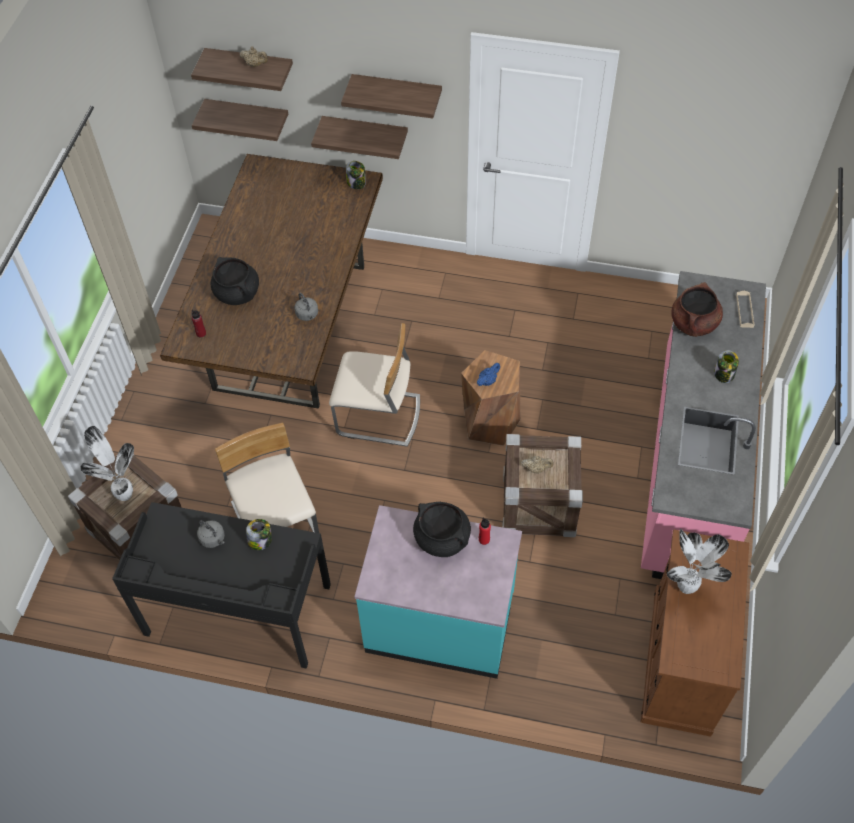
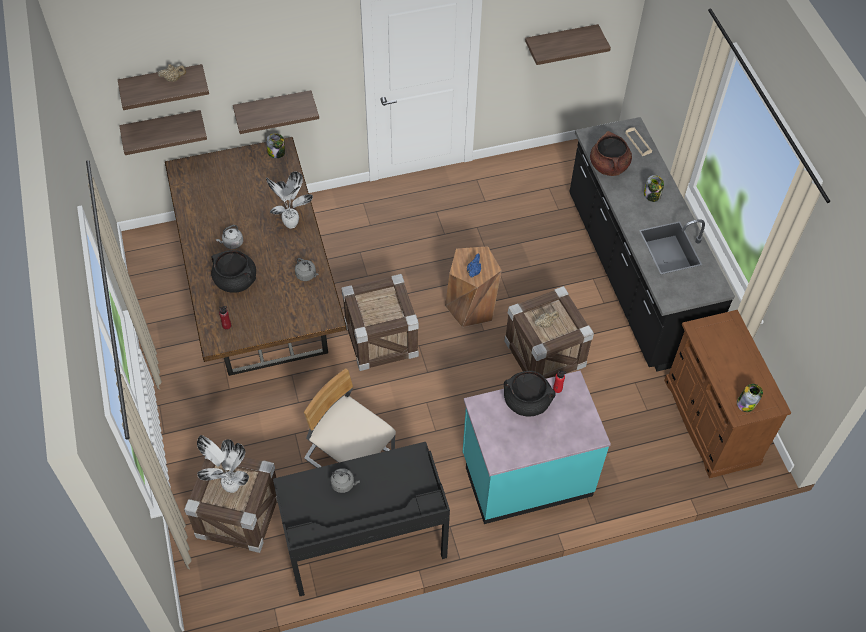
camera: 30 degrees left, 0 degrees up
jar [246,519,272,550] -> jar moved to [737,384,763,412]
beige chair [329,323,420,447] -> crate [341,274,419,371]
shelf [341,74,442,119] -> shelf moved to [525,24,611,65]
pink counter [641,271,766,579] -> black counter [569,117,735,372]
potted plant [667,529,732,594] -> potted plant moved to [266,171,313,229]
none -> grey kettle [216,225,243,249]

